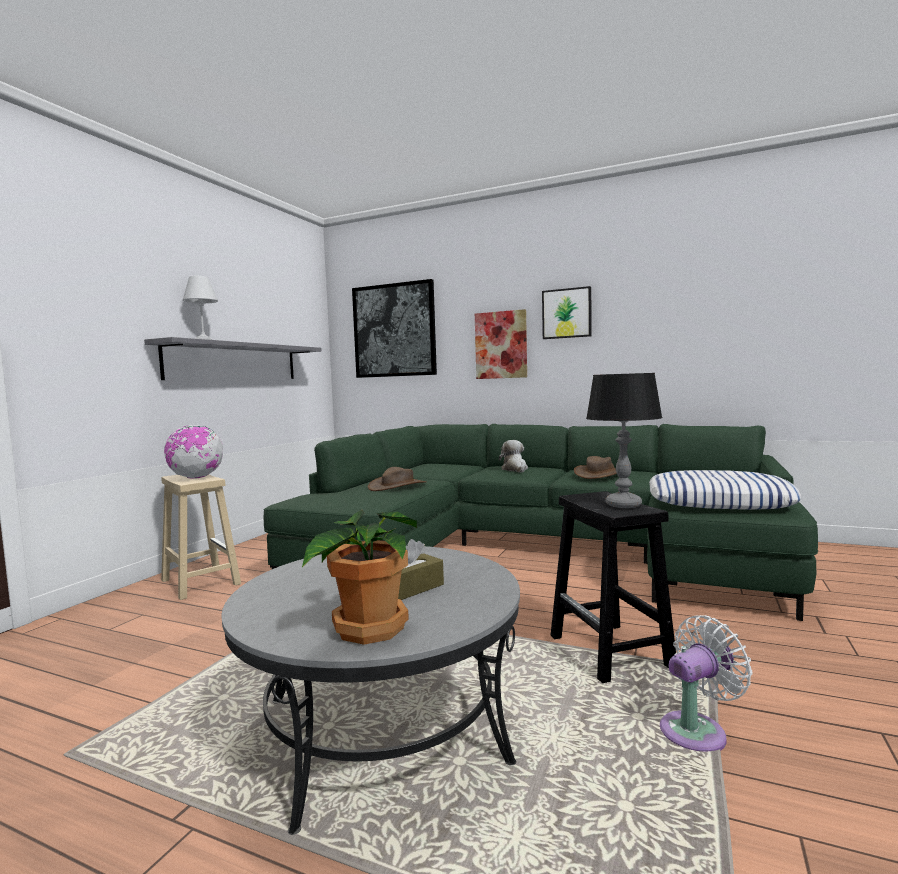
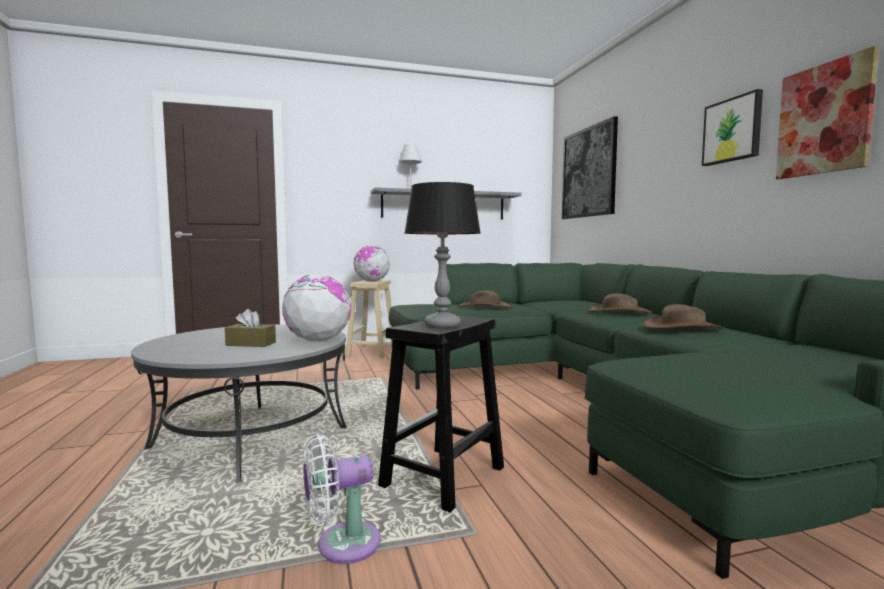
camera: 50 degrees right, 0 degrees up
potted plant [302,510,417,645] -> none
picture [475,309,527,379] -> picture moved to [776,46,879,179]
plush toy [499,440,528,472] -> brown hat [588,293,652,313]
pillow [649,470,801,510] -> none
white fan [660,615,752,752] -> white fan turned 135 degrees clockwise [302,434,381,564]
none -> globe [282,274,351,341]

